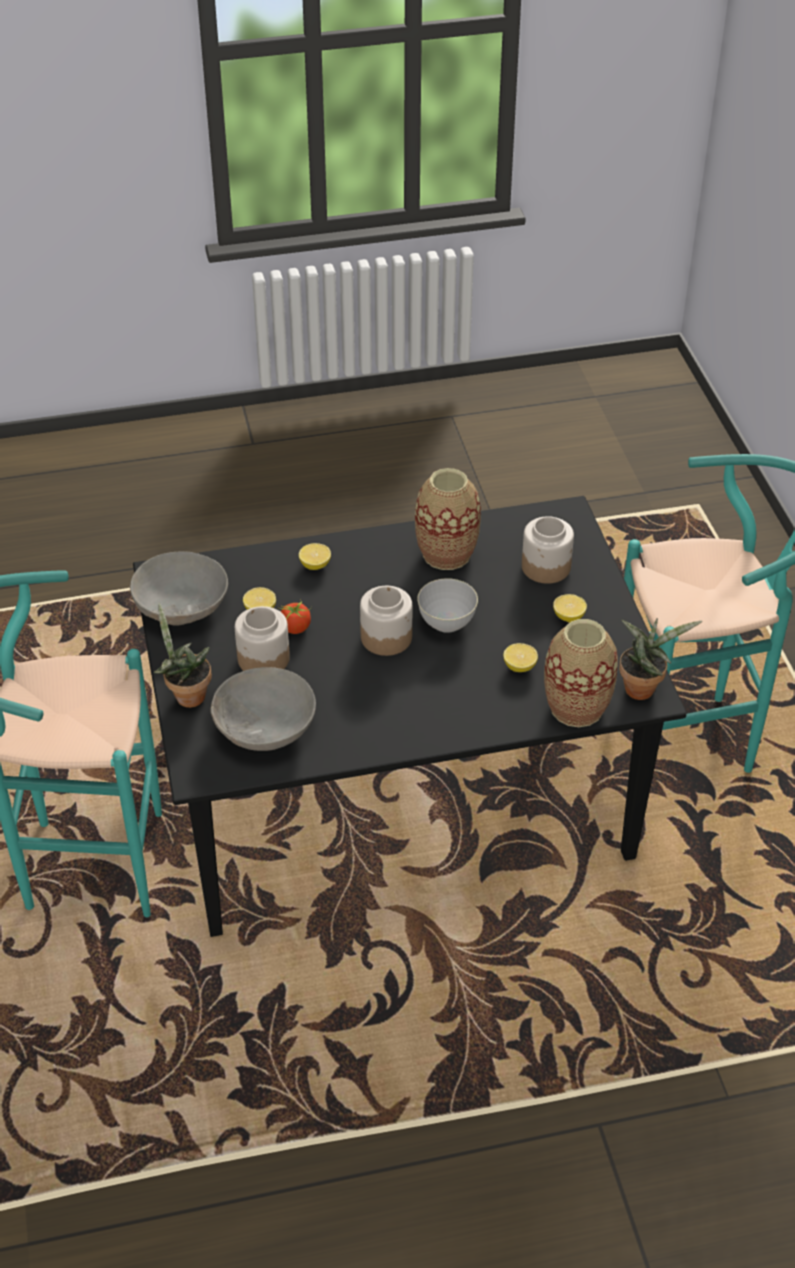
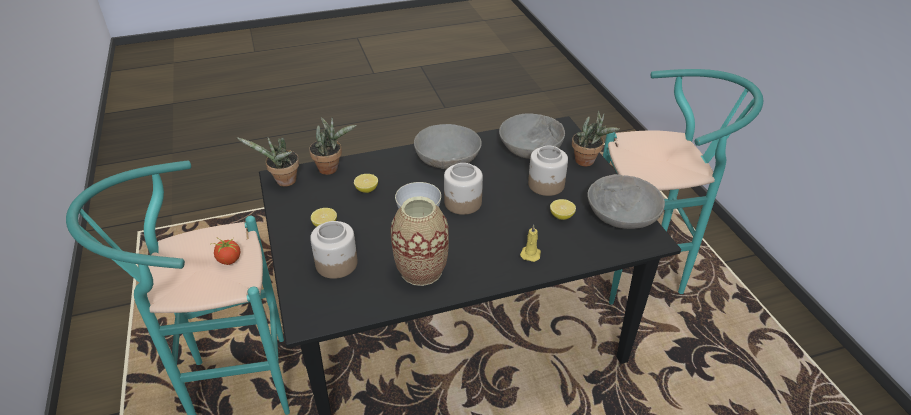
camera: 175 degrees right, 5 degrees down
tomato [279,599,312,634] -> tomato moved to [210,237,240,265]
lemon [299,543,331,570] -> yellow candle [520,225,541,262]
vase [544,619,618,727] -> potted plant [309,117,357,175]
none -> grey bowl [414,124,482,170]

